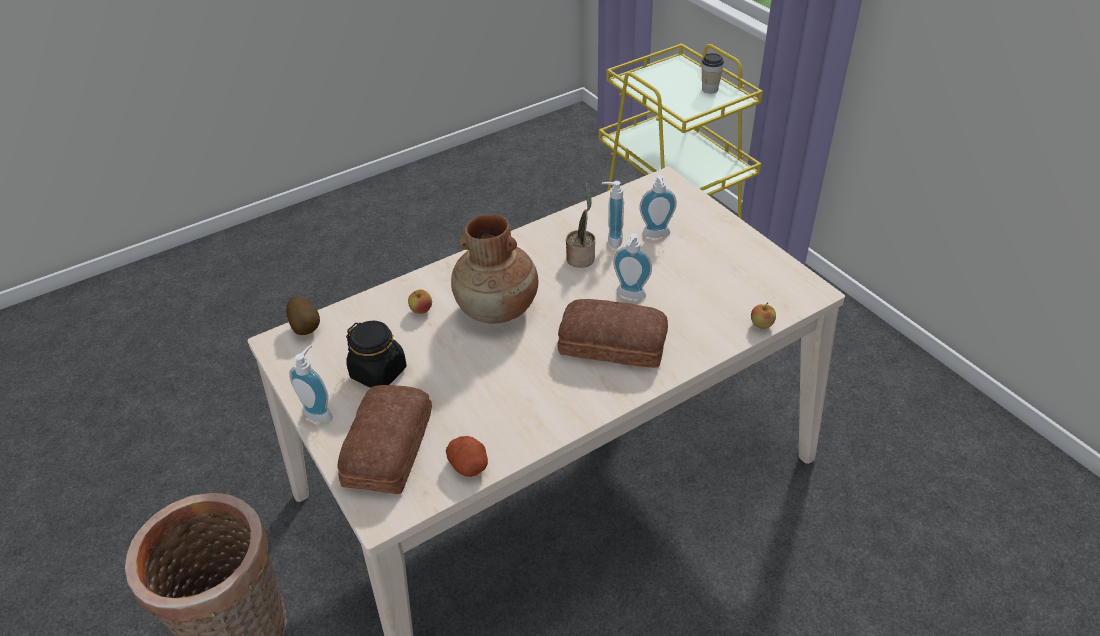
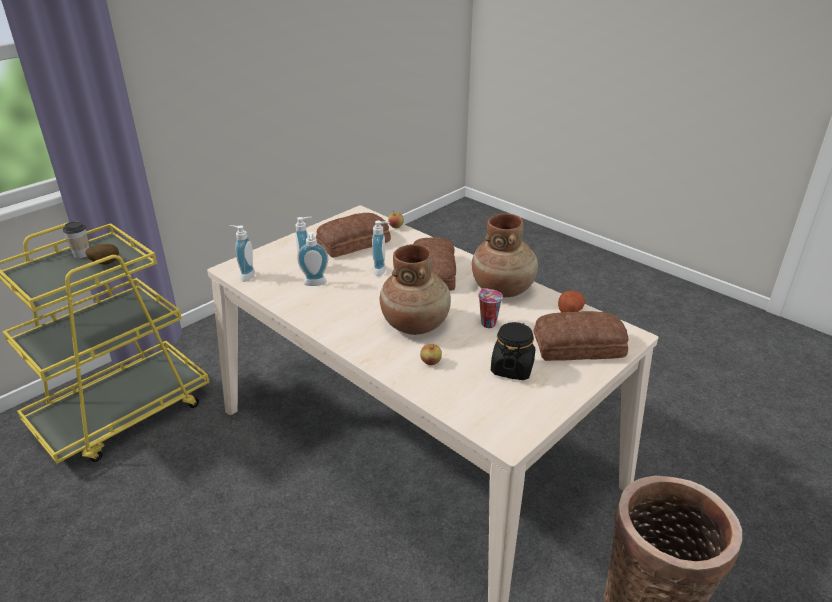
camera: 105 degrees left, 10 degrees down
potato [286,296,320,335] -> potato moved to [85,244,119,264]
soap dispenser [289,345,333,423] -> soap dispenser moved to [229,225,255,282]
potted plant [566,182,595,268] -> none
none -> bread [316,213,391,258]
none -> brown vase [472,213,538,297]
none -> cup [478,288,503,328]

